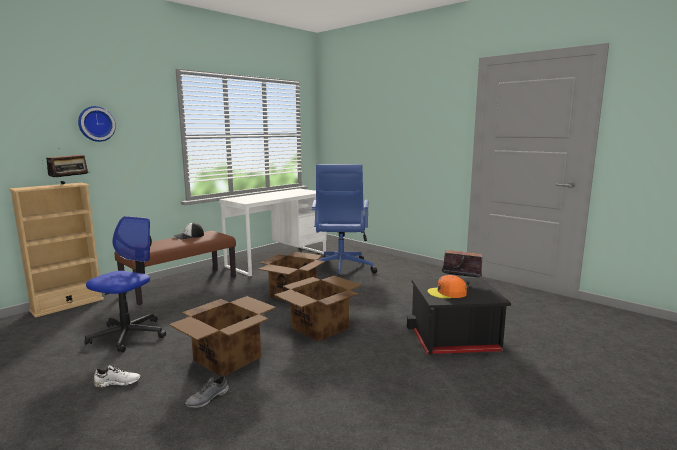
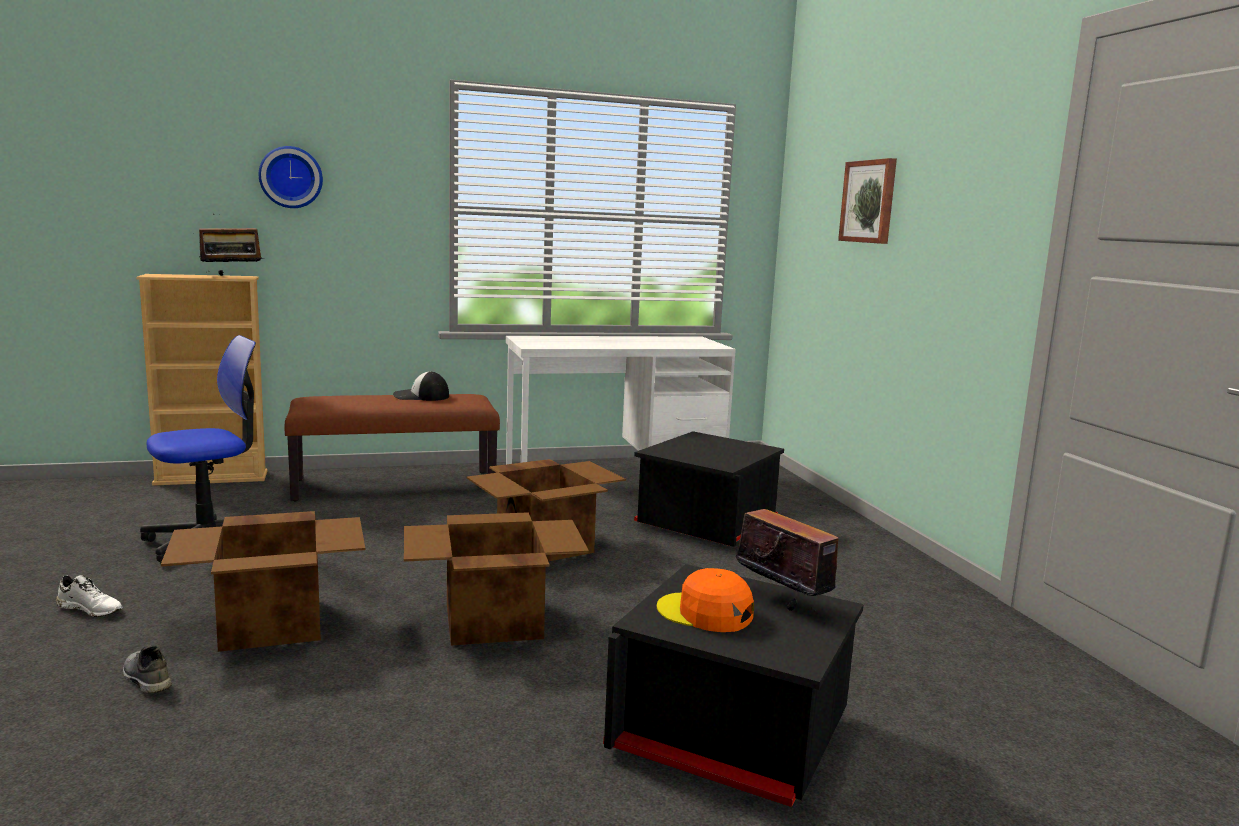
camera: 30 degrees right, 0 degrees up
grey shoe [184,375,229,408] -> grey shoe turned 60 degrees clockwise [123,646,172,694]
blue office chair [312,164,377,278] -> black storage box [634,431,784,547]
none -> picture [838,158,897,244]

